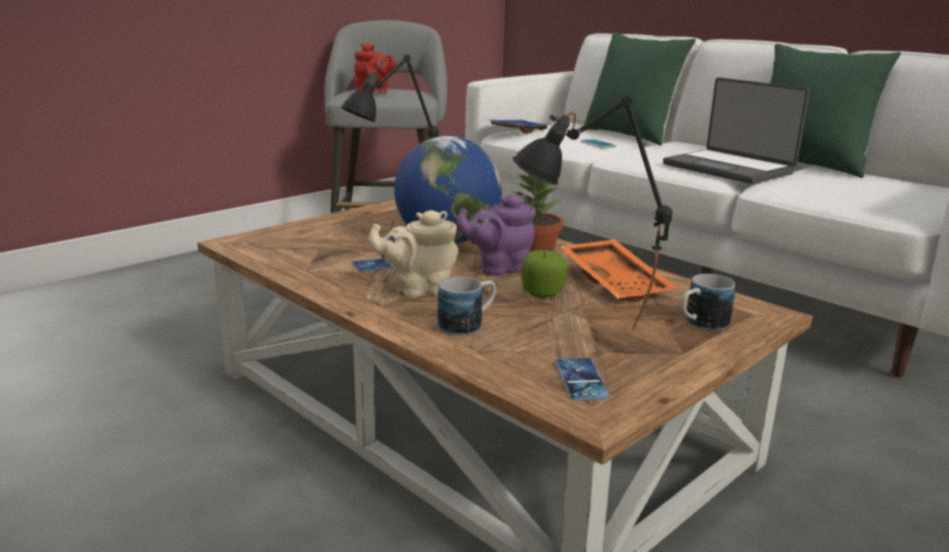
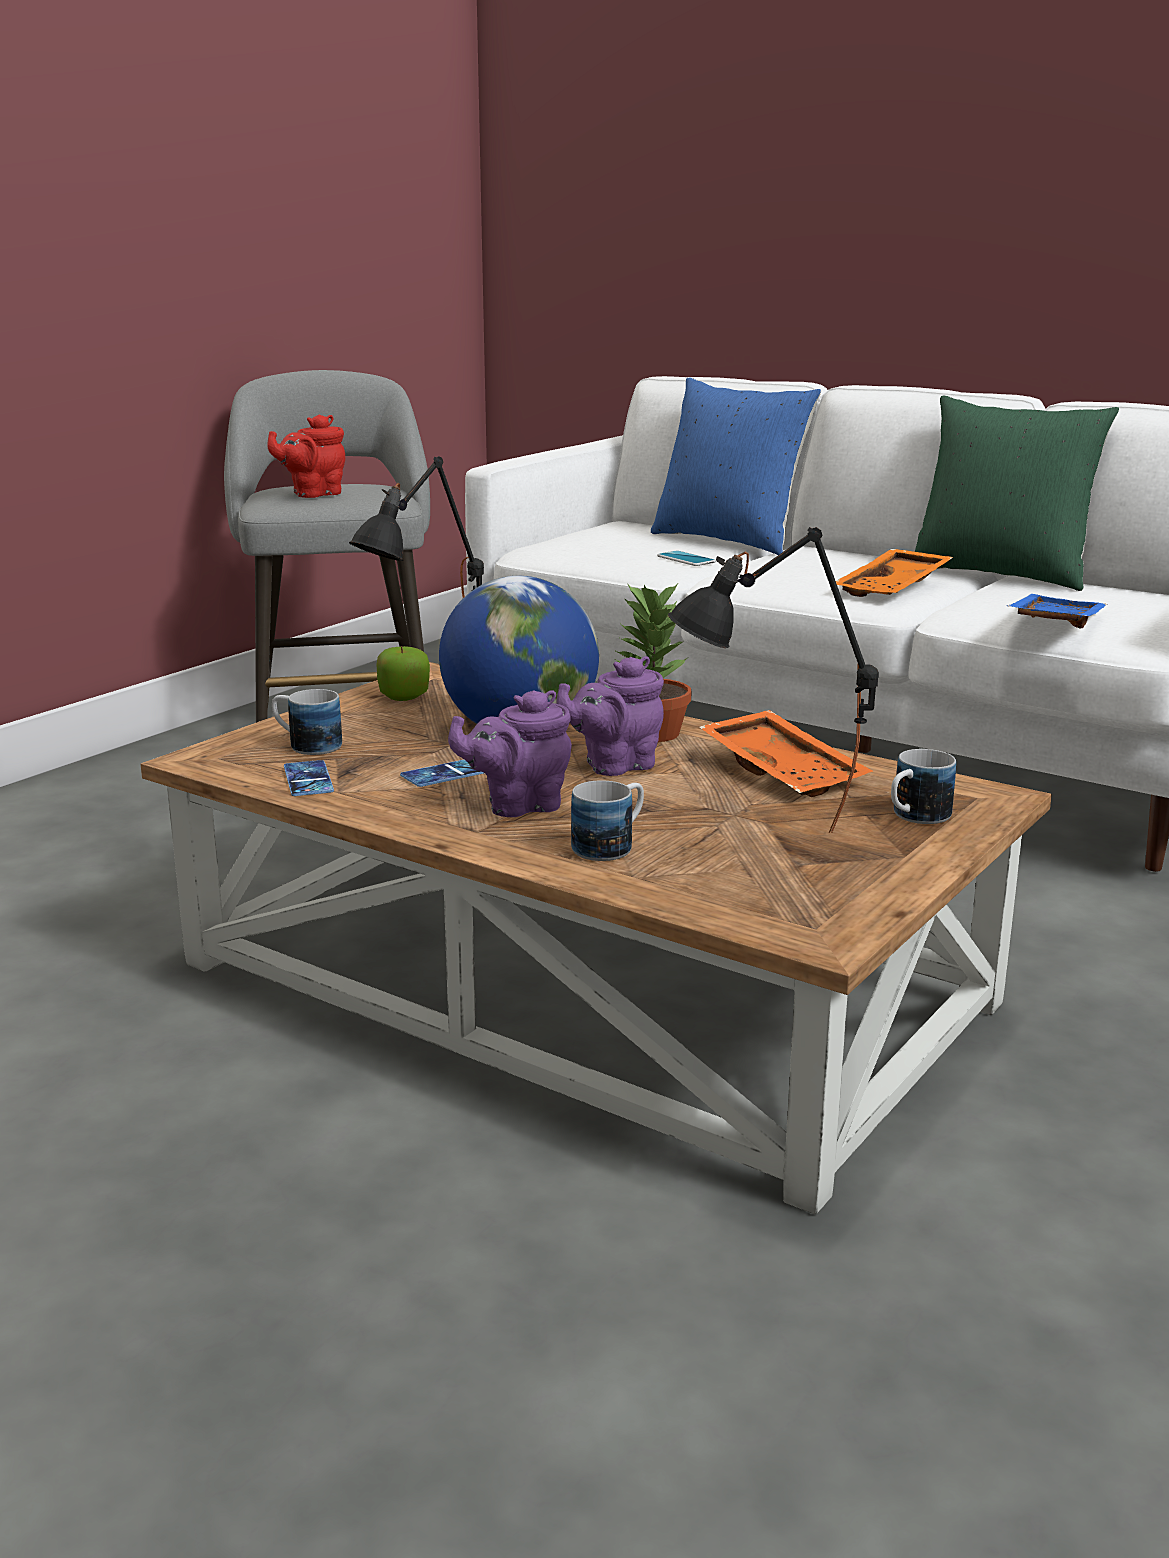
camera: 10 degrees left, 0 degrees up
red teapot [354,43,396,93] -> red teapot turned 120 degrees clockwise [267,414,345,498]
beige teapot [368,210,458,298] -> purple teapot [448,690,572,817]
blue tray [485,119,548,134] -> blue tray moved to [1007,594,1108,629]
apple [521,250,567,298] -> apple moved to [376,646,430,701]
phone [556,358,610,400] -> phone moved to [284,760,334,796]
green pillow [583,32,696,146] -> blue pillow [651,377,821,555]
laptop [663,77,810,184] -> orange tray [836,549,953,597]
none -> mug [272,689,342,755]

